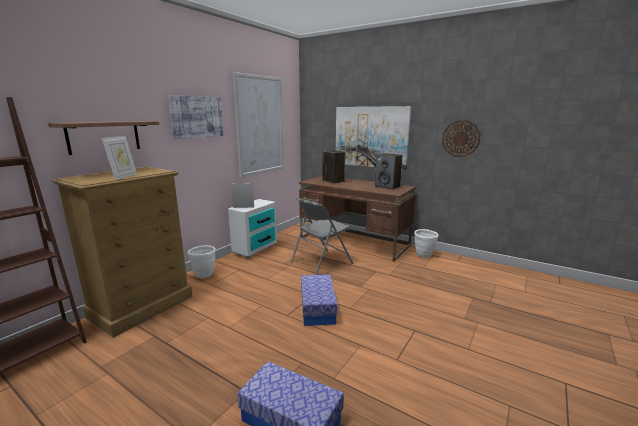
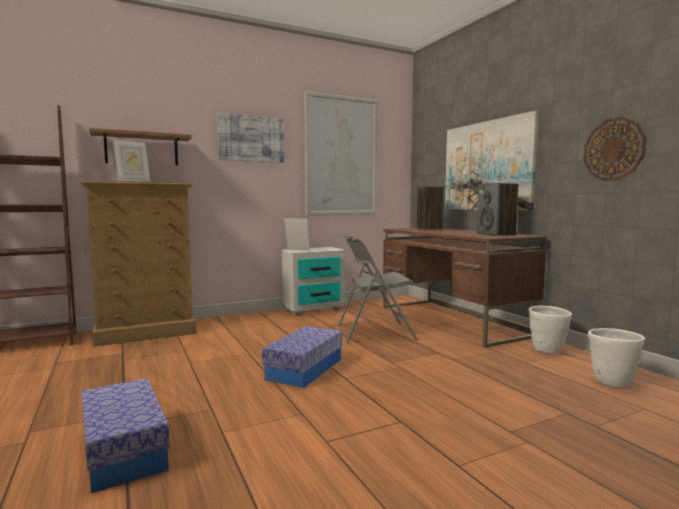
camera: 30 degrees right, 10 degrees down
white planter [188,245,216,278] -> white planter moved to [588,328,645,388]

